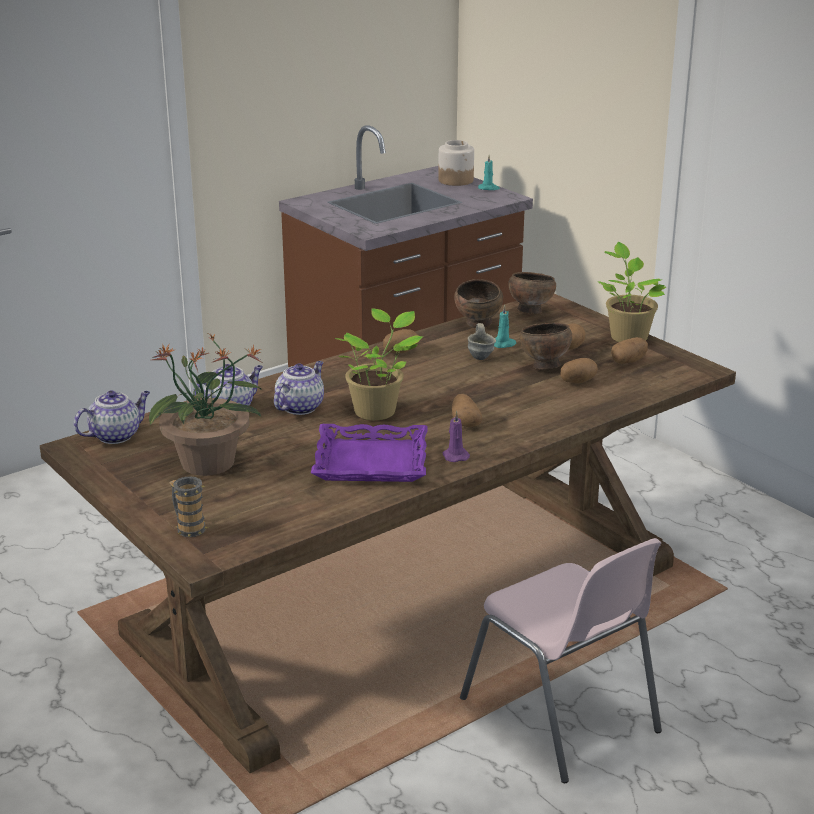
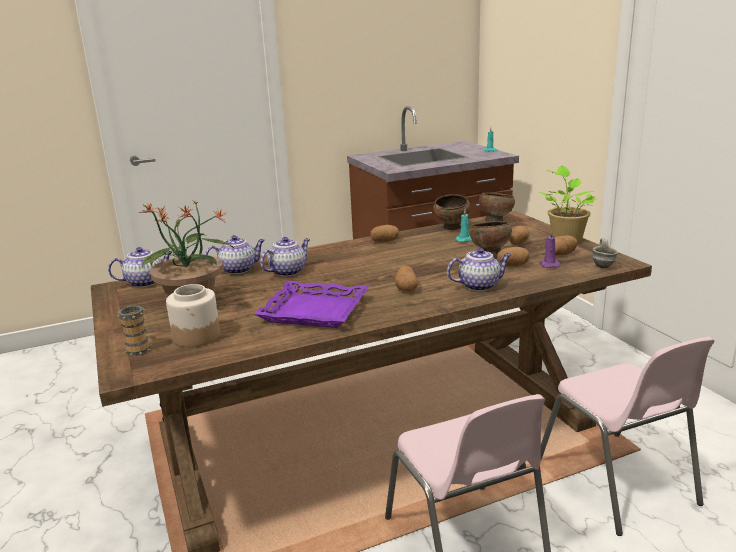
camera: 15 degrees right, 5 degrees down
potted plant [335,308,423,420] -> none
jar [438,140,474,186] -> jar moved to [166,284,220,347]
purple candle [443,410,470,462] -> purple candle moved to [540,230,560,268]
grey mug [468,323,496,360] -> grey mug moved to [592,238,619,269]
none -> teapot [447,248,511,291]
none -> pink chair [541,337,714,536]

